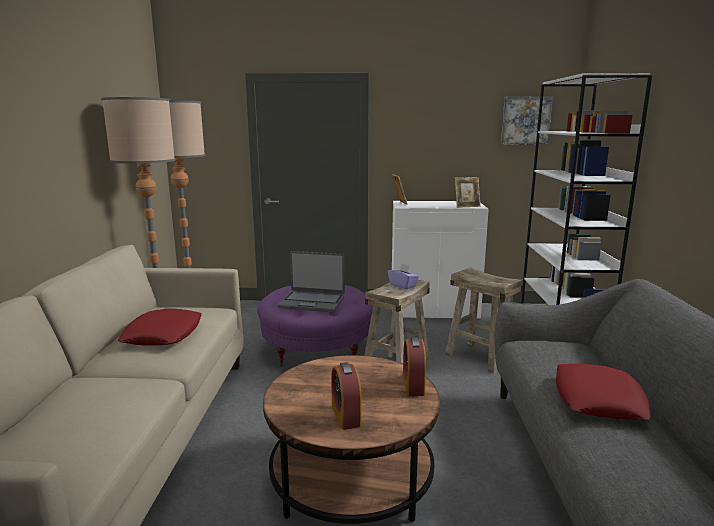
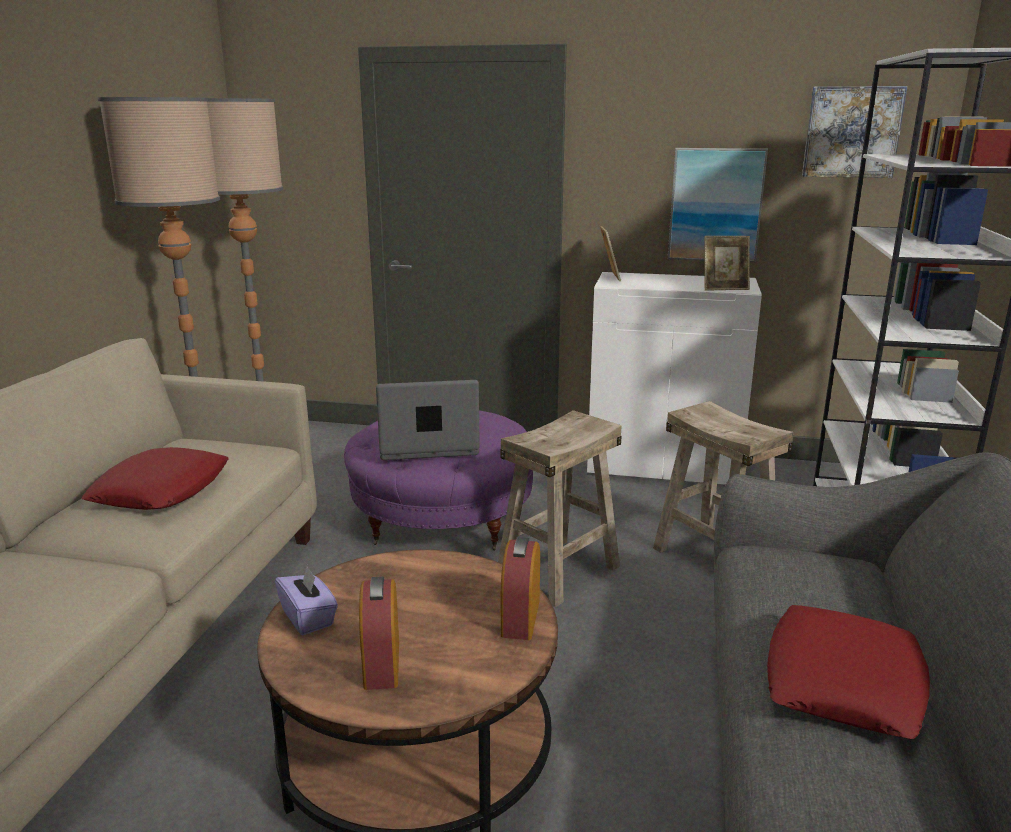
camera: 10 degrees right, 5 degrees up
laptop [277,251,345,312] -> laptop turned 150 degrees clockwise [376,380,480,460]
purple tissue box [388,263,419,289] -> purple tissue box moved to [275,566,338,635]
none -> picture [668,148,768,262]

